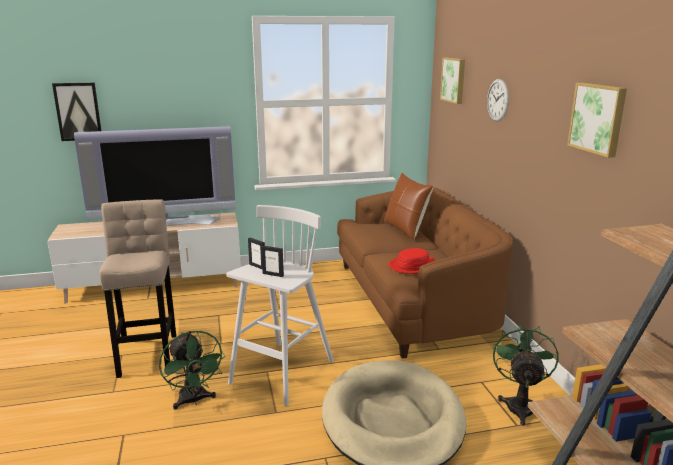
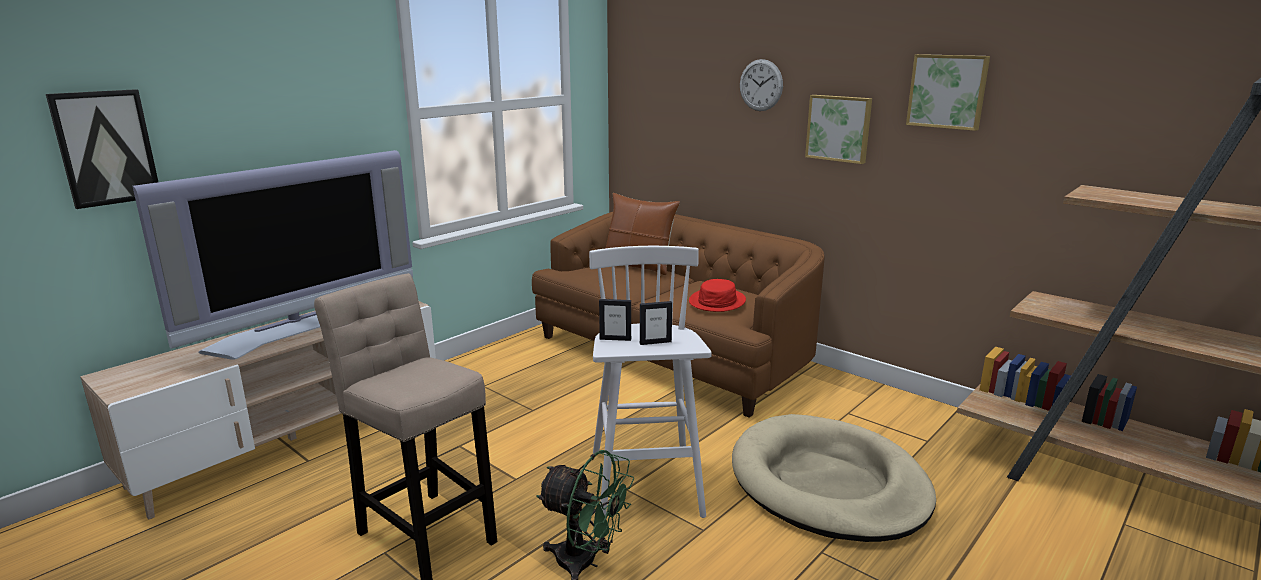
camera: 35 degrees left, 0 degrees up
picture [440,58,465,104] -> picture moved to [805,95,872,164]
green fan [493,323,559,426] -> none

